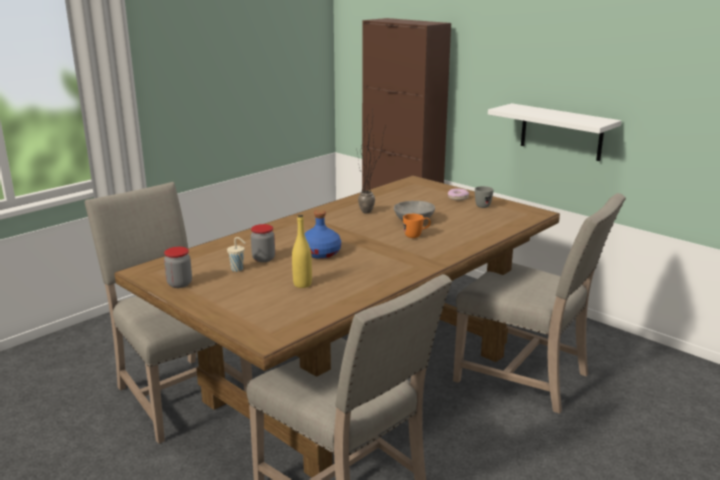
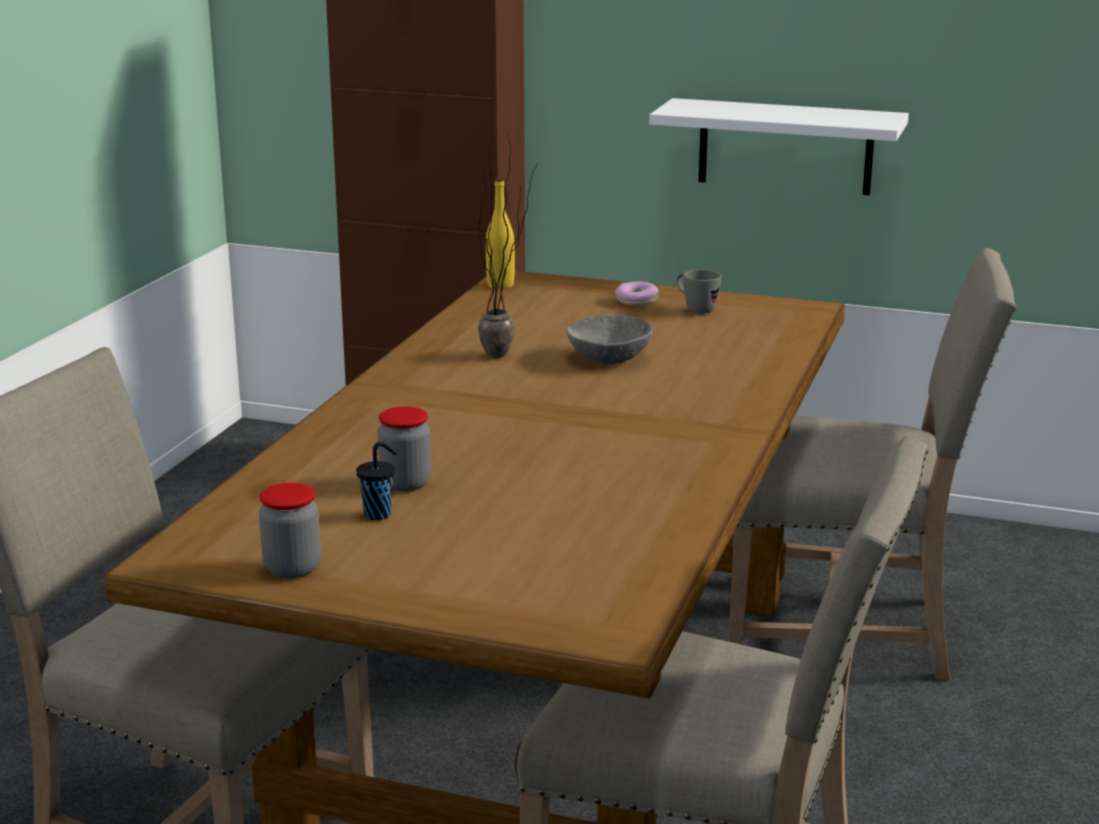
camera: 25 degrees left, 0 degrees up
beige cup [227,237,246,272] -> black cup [356,442,397,520]
yellow bottle [292,215,312,288] -> yellow bottle moved to [486,178,515,289]
blue bottle [304,210,341,259] -> none
orange mug [403,214,431,238] -> none

